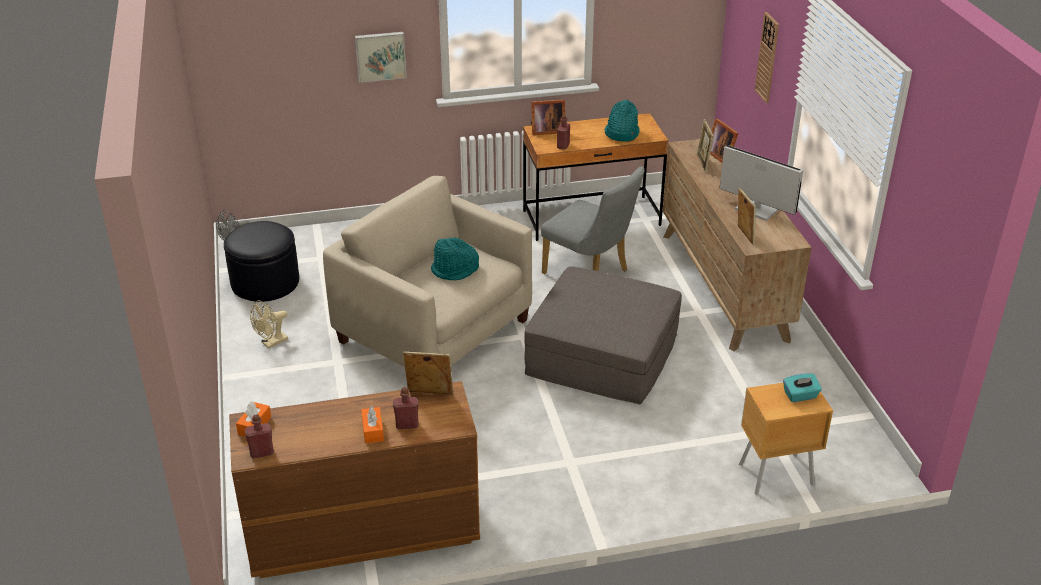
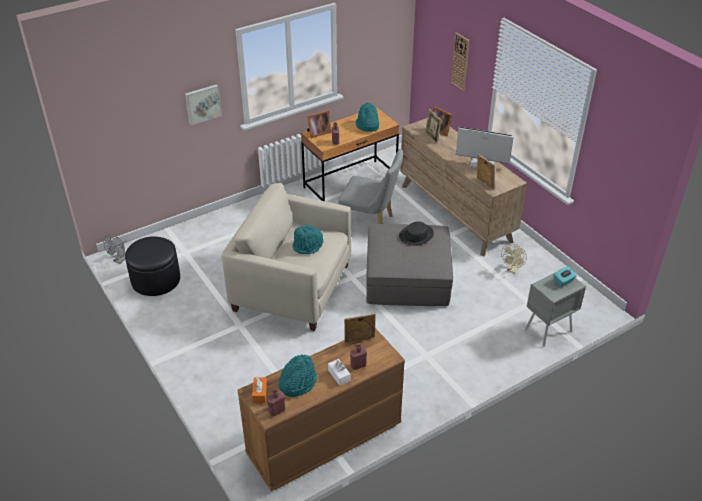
camera: 20 degrees left, 5 degrees up
beige fan [250,300,288,348] -> beige fan moved to [501,244,527,273]
orange tissue box [361,405,384,444] -> white tissue box [328,359,350,385]
brown nightstand [739,382,833,495] -> grey nightstand [525,271,586,347]
none -> turquoise hat [279,354,317,397]
none -> black hat [399,221,434,246]

